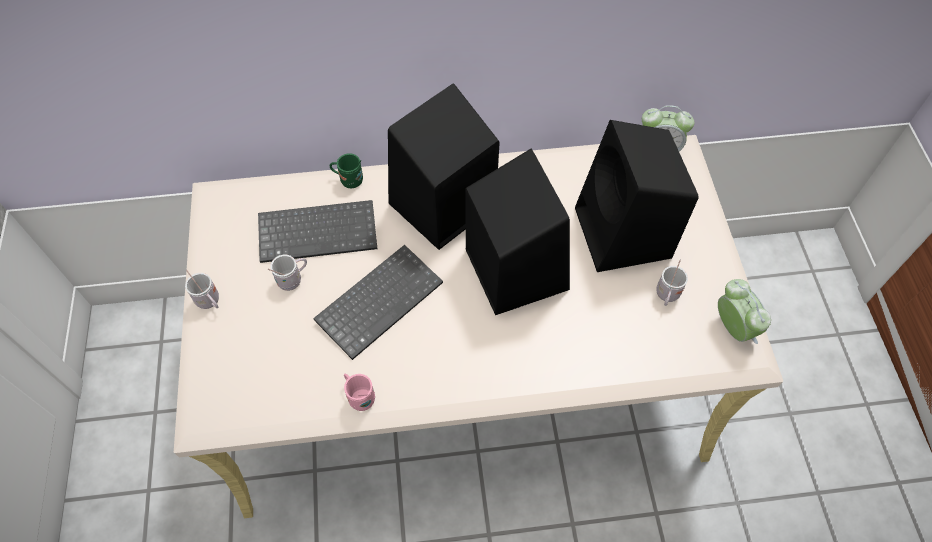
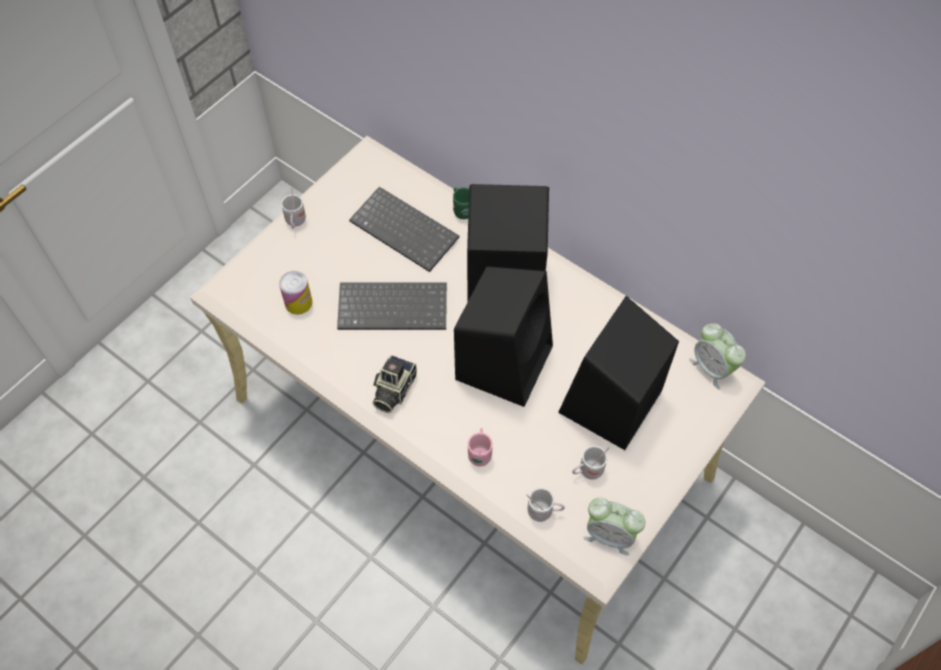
camera: 45 degrees right, 0 degrees up
white mug [268,255,307,291] -> white mug moved to [526,488,565,522]
pink mug [344,374,375,411] -> pink mug moved to [468,428,493,466]
alarm clock [718,279,771,344] -> alarm clock turned 90 degrees clockwise [584,497,645,556]
none -> can [279,271,312,314]
none -> camera [373,355,417,413]

